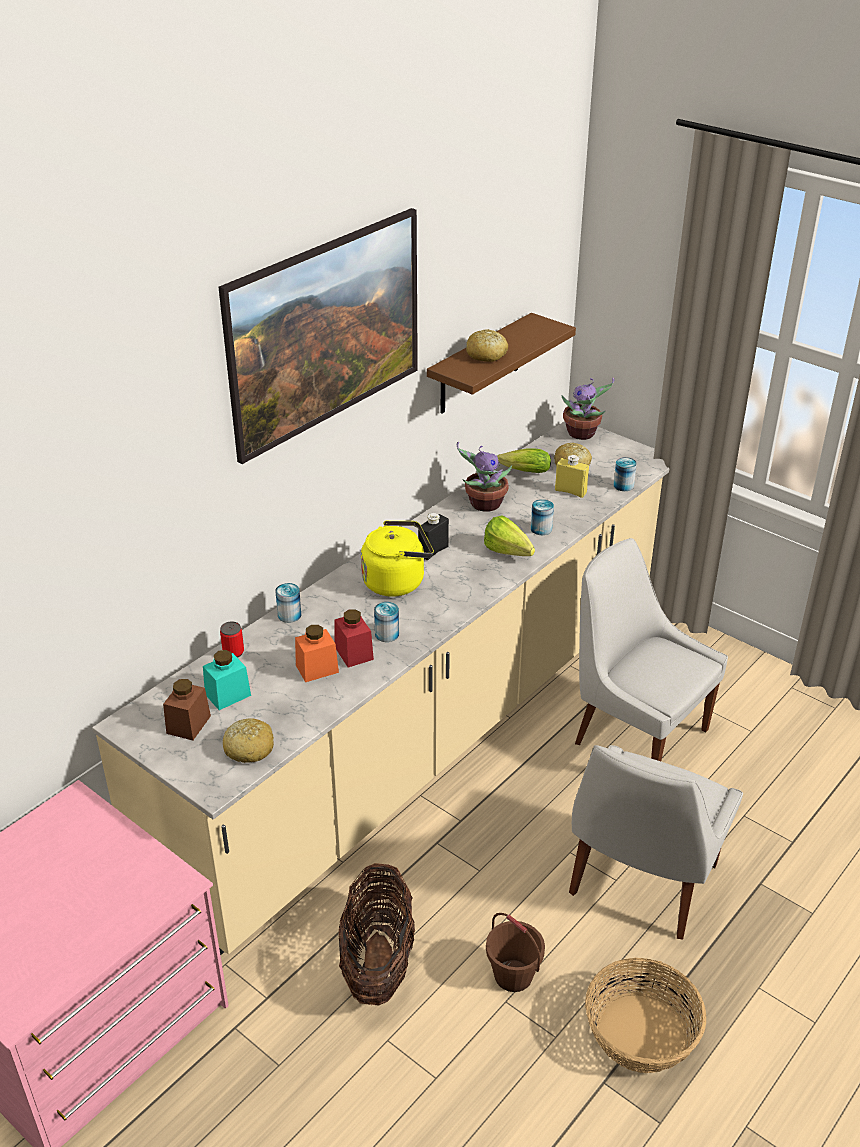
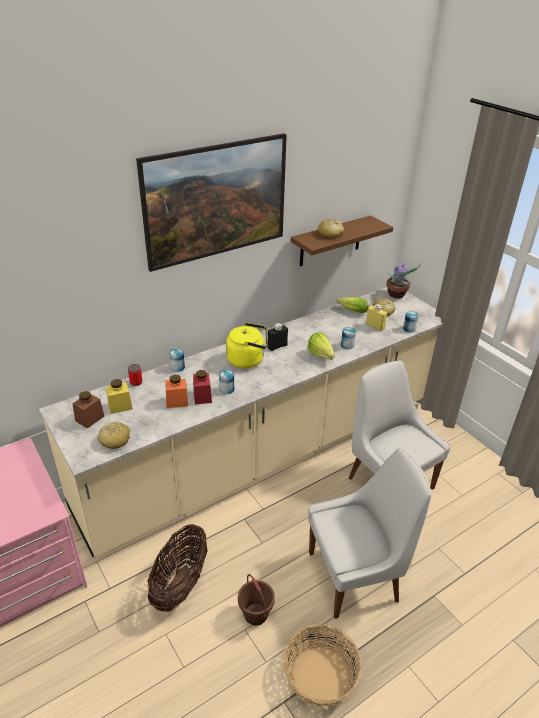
camera: 15 degrees right, 0 degrees up
turquoise jar [203,650,251,710] -> yellow jar [106,379,133,414]
potted plant [457,442,512,512] -> none
white chair [569,745,743,940] -> white chair turned 150 degrees counterclockwise [308,448,431,619]

